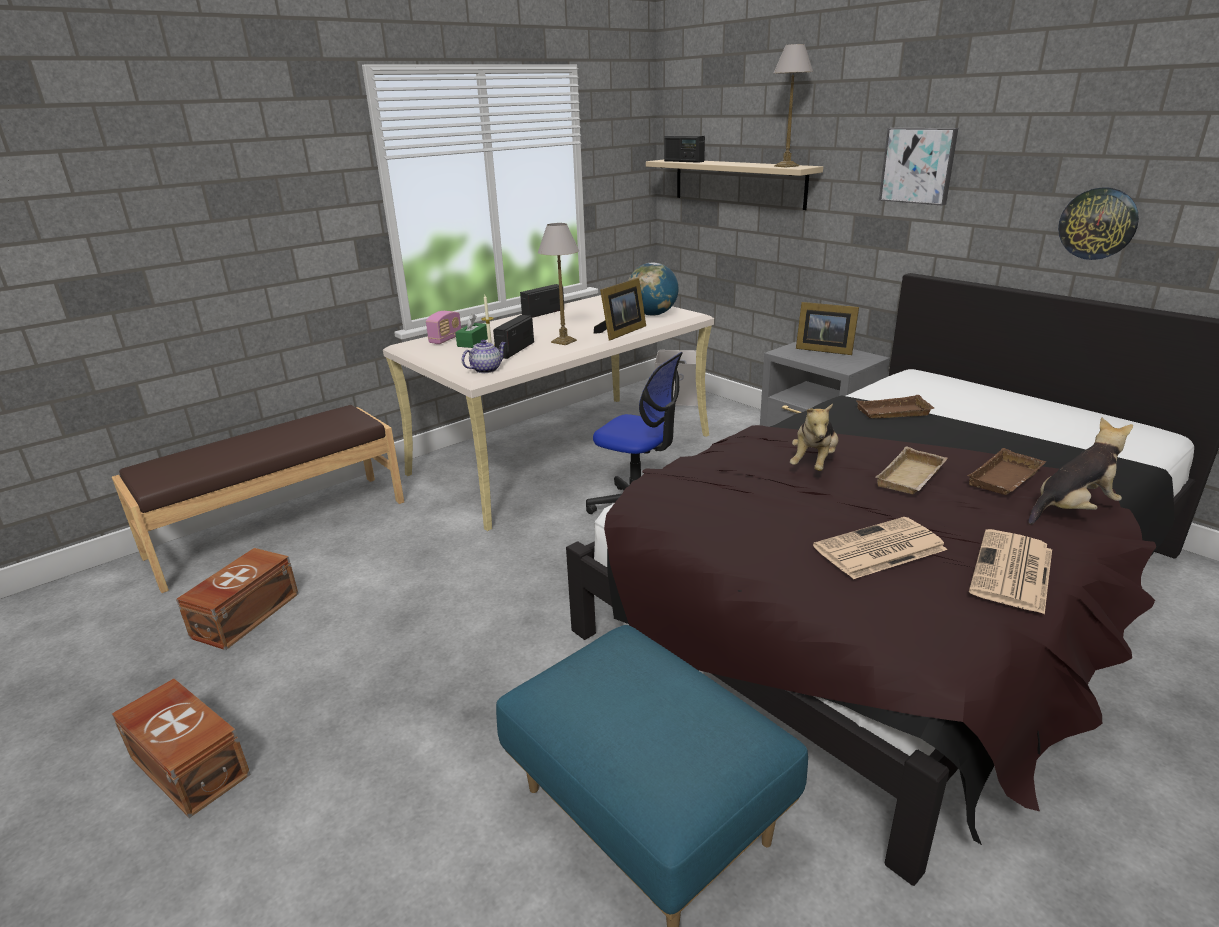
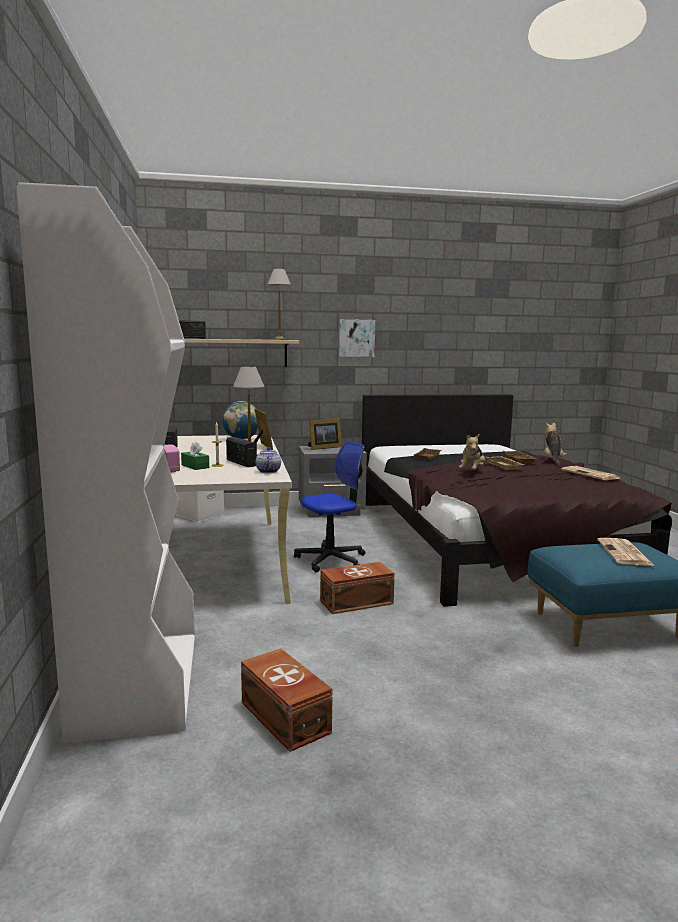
camera: 60 degrees left, 15 degrees down
brown bench [112,405,404,593] -> white bookcase [16,182,195,743]
brown storage box [112,678,251,818] -> brown storage box moved to [320,562,395,614]
plush toy [790,404,838,471] -> plush toy turned 60 degrees clockwise [459,434,485,470]
newspaper [813,517,948,579] -> newspaper moved to [597,538,654,566]
wall clock [1058,187,1139,260] -> none

